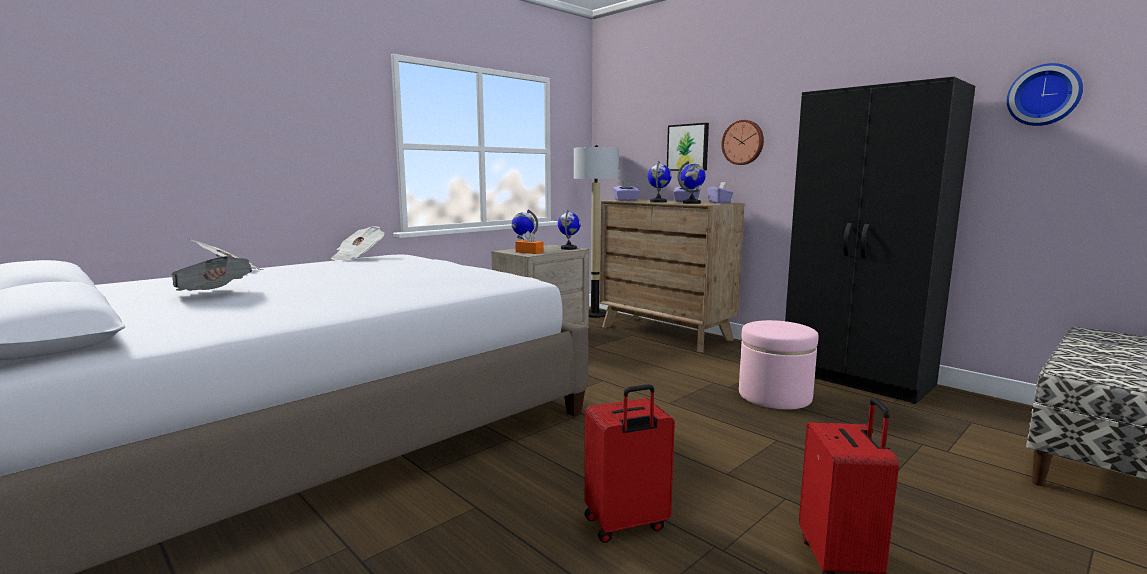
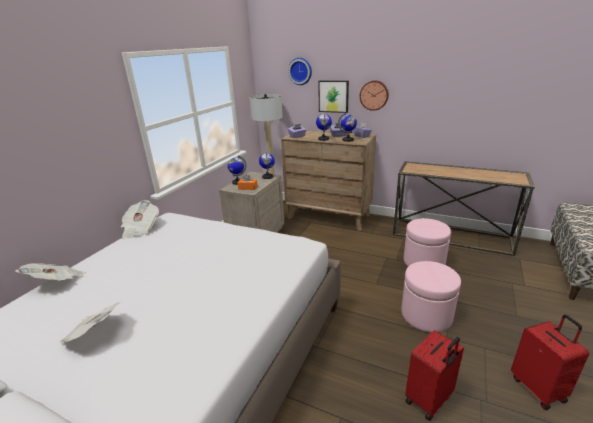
camera: 20 degrees left, 15 degrees up
black wardrobe [785,77,975,404] -> console table [393,161,535,256]
wall clock [1007,63,1083,126] -> wall clock moved to [288,58,312,85]
none -> pink ottoman [401,261,461,332]

